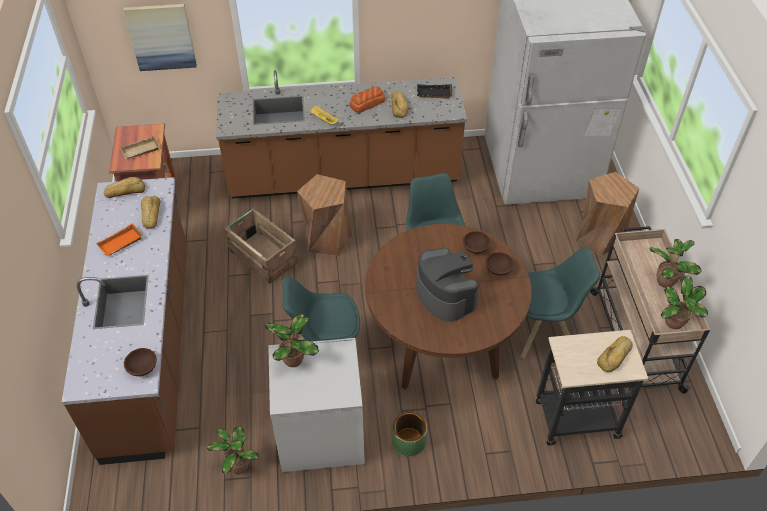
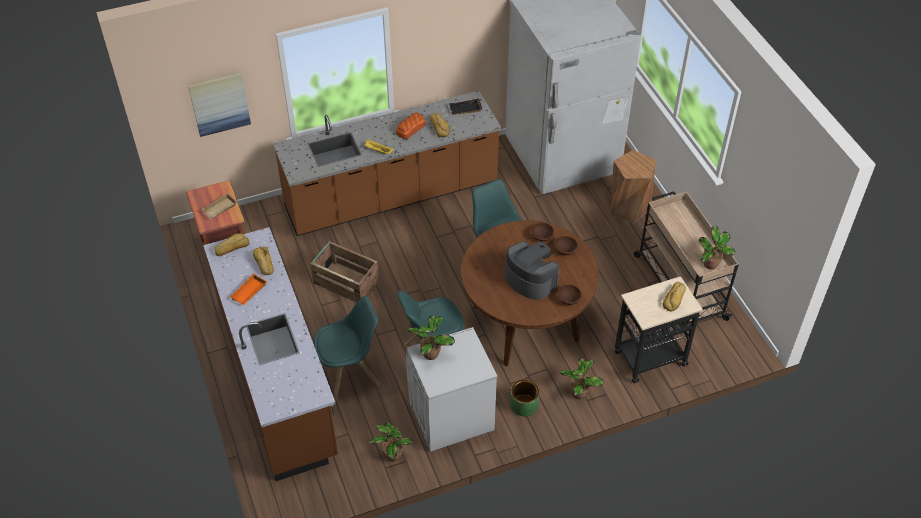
camera: 15 degrees left, 0 degrees up
brown bowl [124,348,157,376] -> brown bowl moved to [557,285,582,305]
brown stool [297,174,352,256] -> none
turquoise chair [521,247,600,358] -> turquoise chair moved to [314,296,380,402]
potted plant [649,239,701,288] -> potted plant moved to [559,358,604,399]

